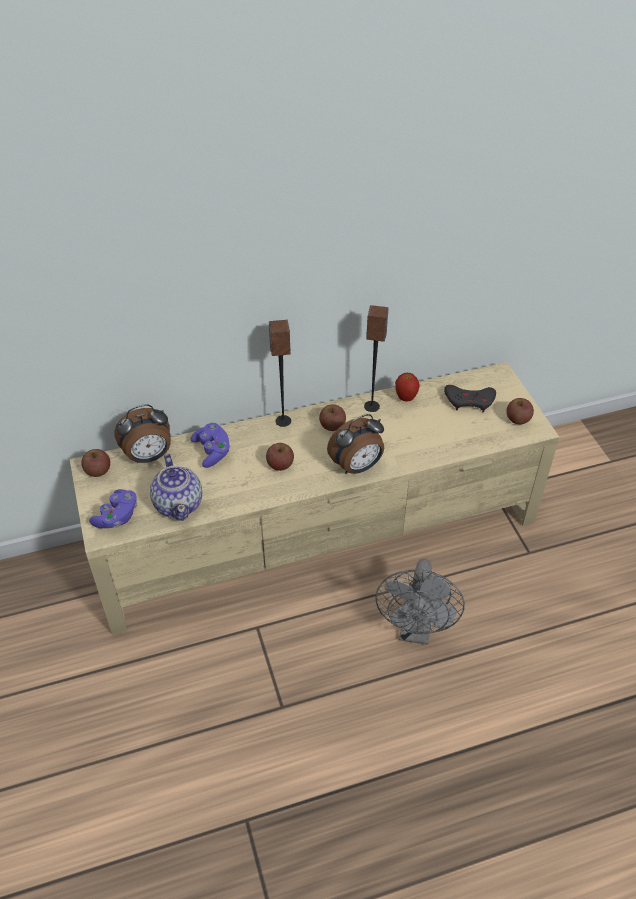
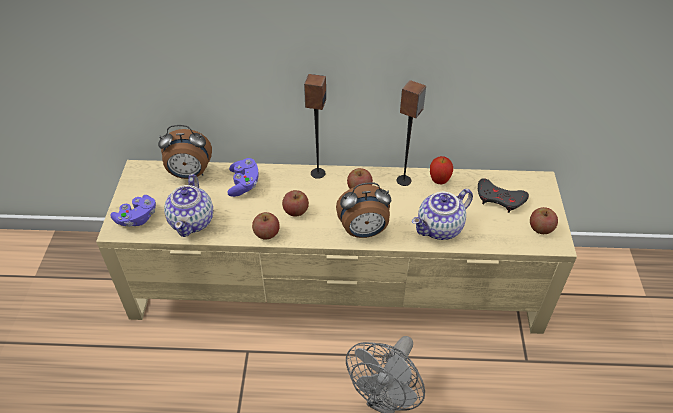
camera: 20 degrees right, 0 degrees up
apple [81,449,110,477] -> apple moved to [252,212,280,240]
none -> teapot [412,189,473,240]

